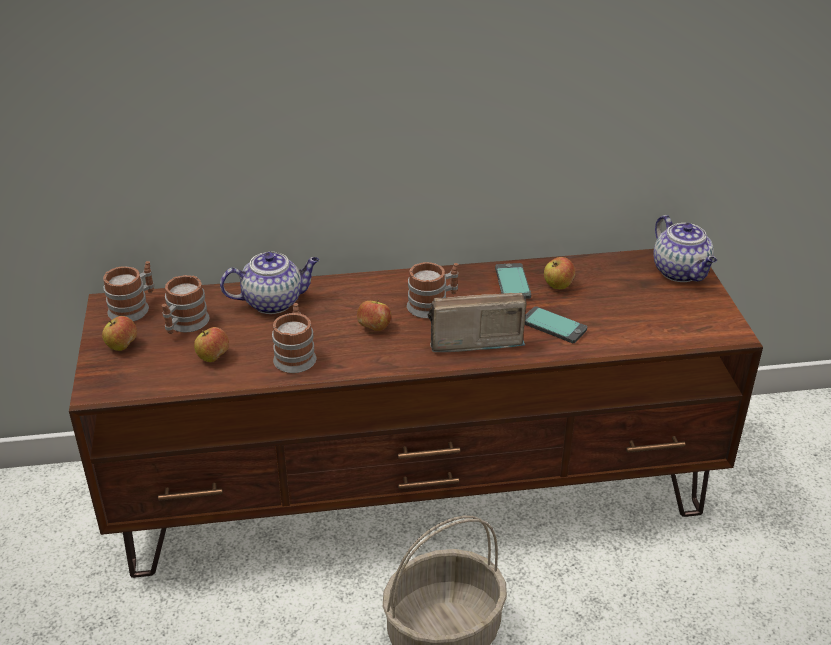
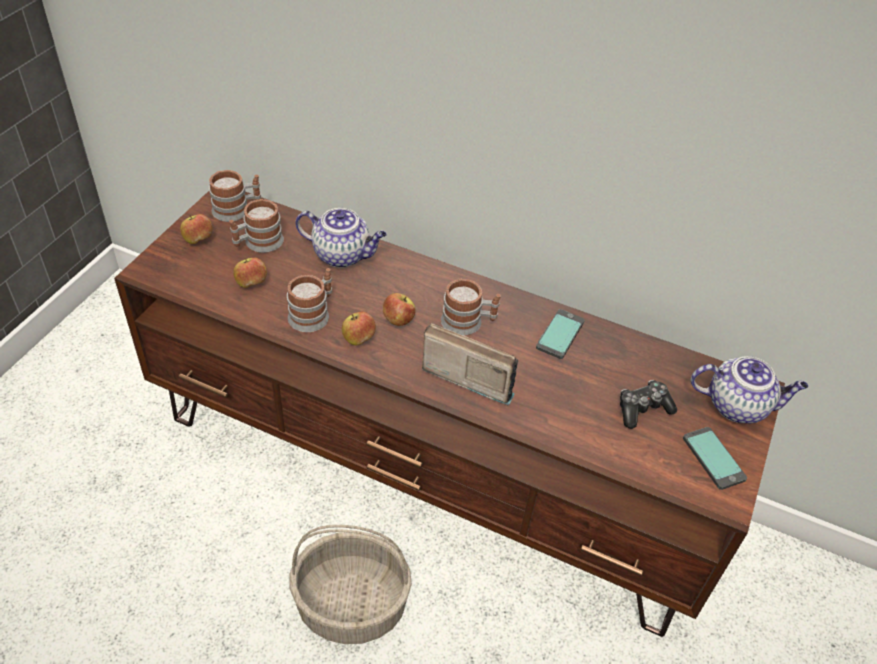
camera: 30 degrees right, 10 degrees up
phone [525,306,587,343] -> phone moved to [683,427,747,490]
apple [544,257,575,289] -> apple moved to [342,312,376,345]
teapot [654,215,717,282] -> teapot turned 90 degrees counterclockwise [690,356,808,423]
none -> game controller [620,380,677,429]

